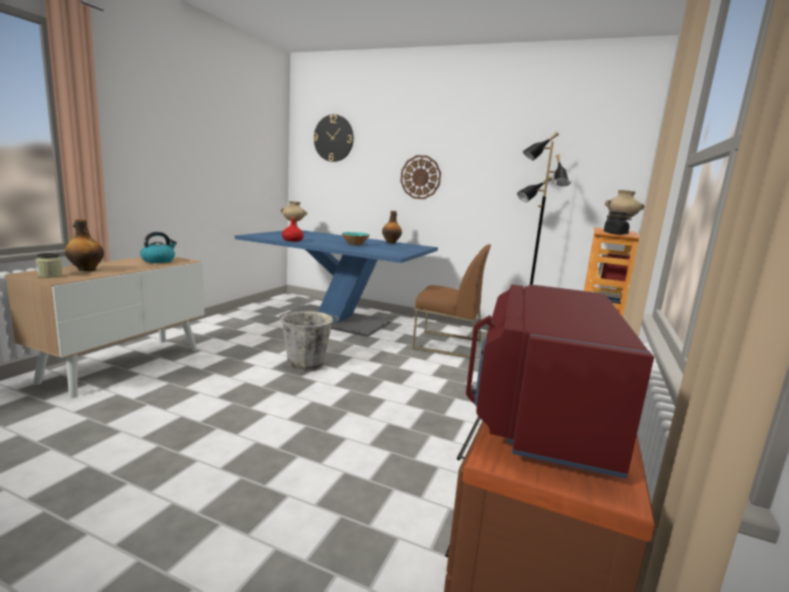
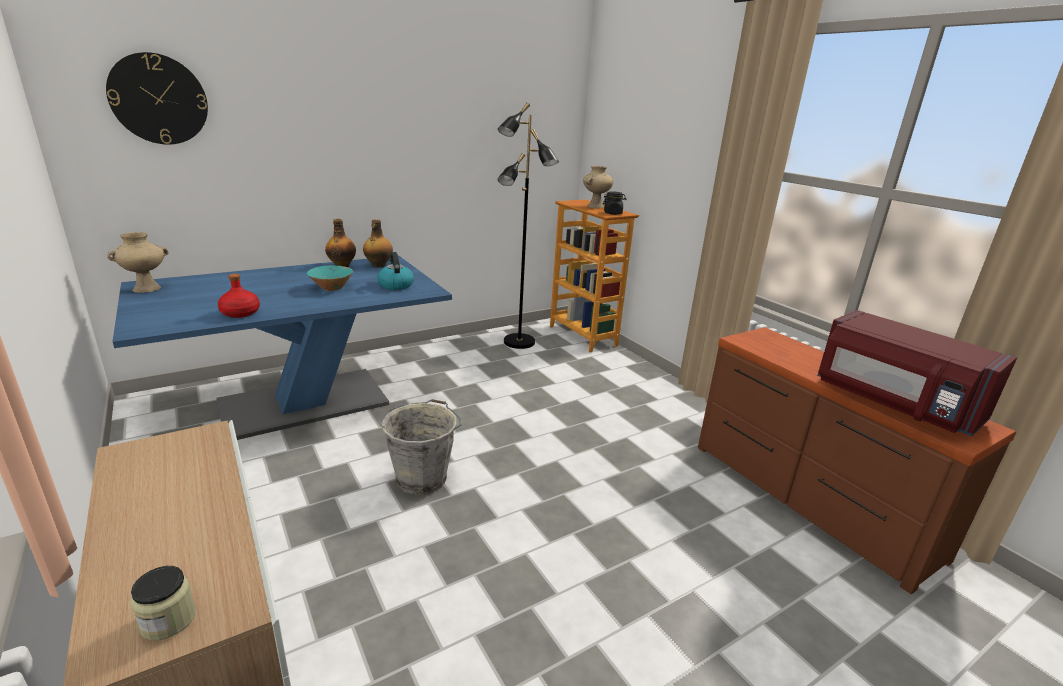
camera: 55 degrees left, 10 degrees up
bottle [65,219,104,271] -> bottle moved to [363,219,393,267]
kettle [140,232,177,263] -> kettle moved to [377,252,414,290]
wall clock [400,155,441,199] -> none
brown chair [412,244,491,358] -> none

